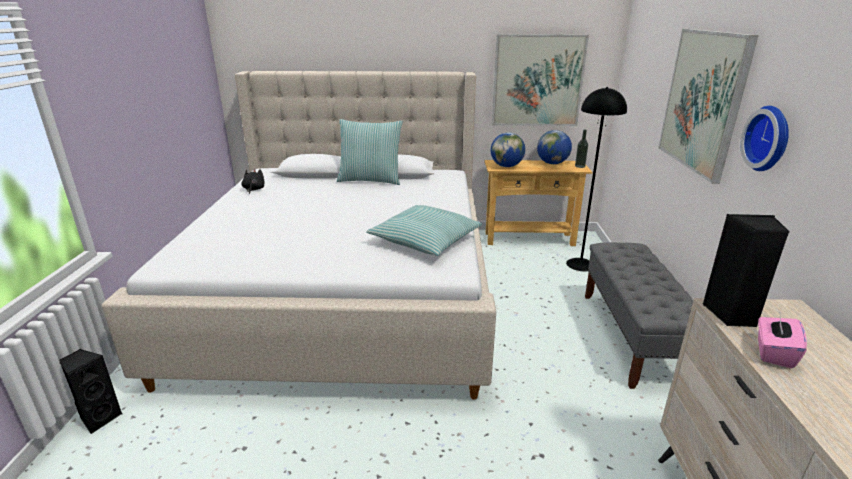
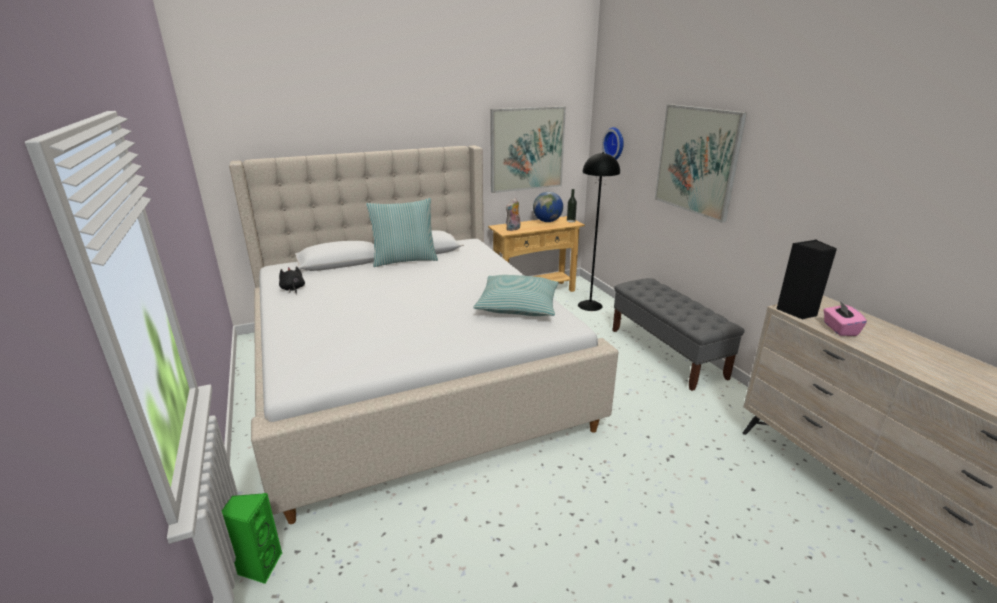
camera: 25 degrees left, 0 degrees up
black speaker [59,349,122,434] -> green speaker [221,493,282,584]
globe [491,132,525,167] -> plush toy [506,198,520,231]
wall clock [740,106,789,171] -> wall clock moved to [602,127,624,160]

